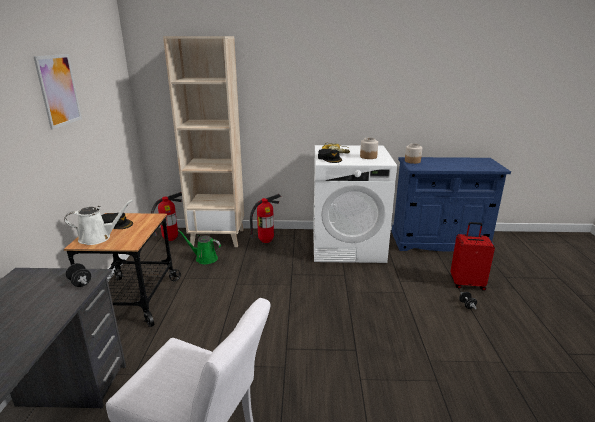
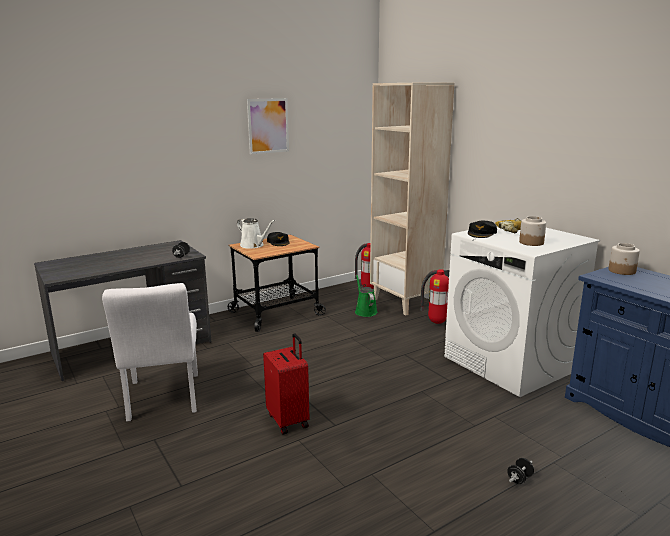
camera: 55 degrees right, 5 degrees down
red suitcase [450,222,495,291] -> red suitcase moved to [263,333,309,434]

